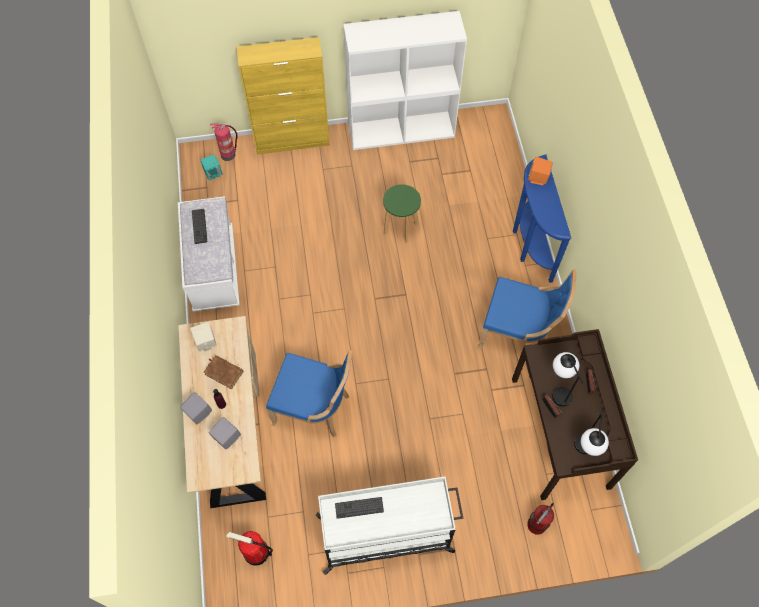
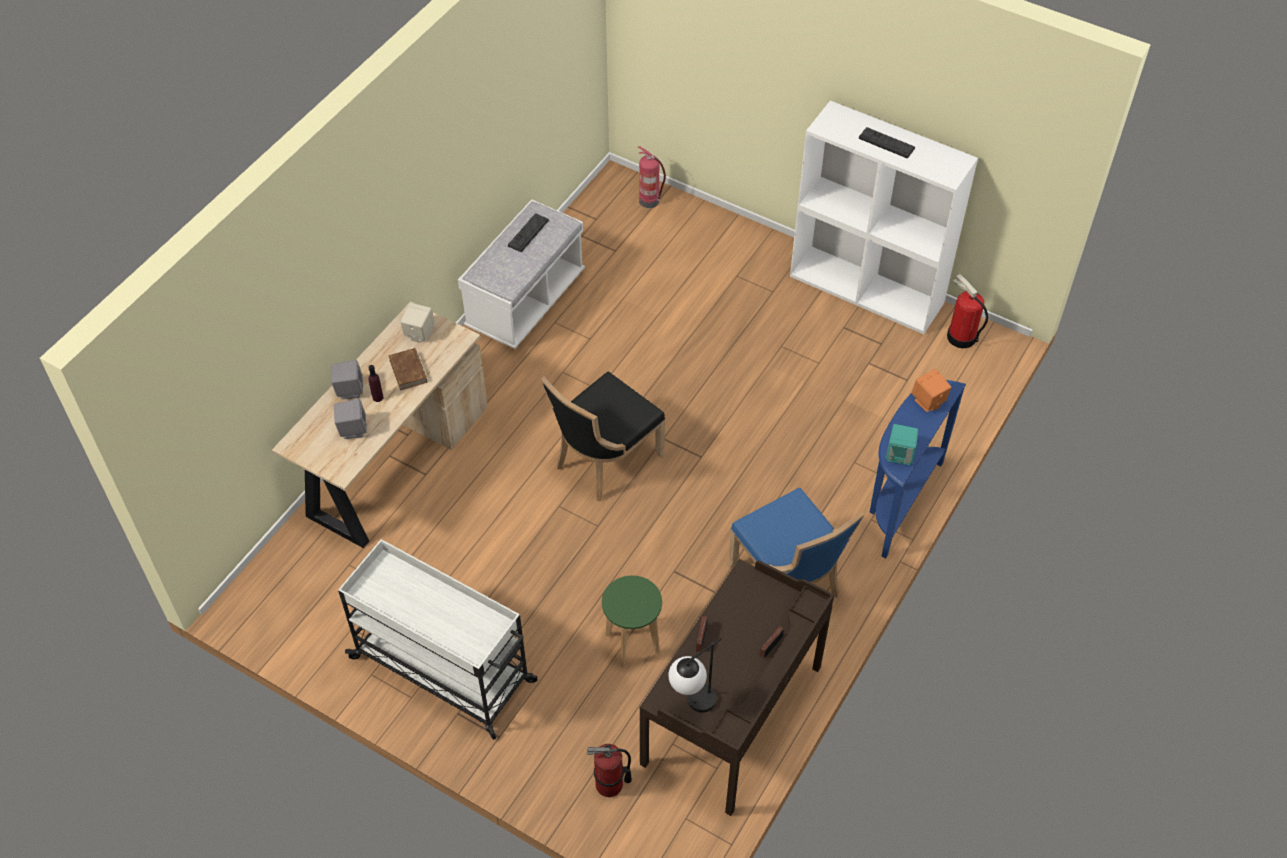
camera: 40 degrees right, 10 degrees down
turquoise speaker [201,155,223,180] -> turquoise speaker moved to [886,424,918,465]
fire extinguisher [226,531,273,566] -> fire extinguisher moved to [947,274,988,348]
yellow cabinet [237,37,330,154] -> none
blue chair [266,350,352,437] -> none
keyboard [335,497,384,519] -> keyboard moved to [859,127,915,158]
green stool [383,184,421,243] -> green stool moved to [602,575,662,667]
table lamp [552,352,583,407] -> none
none -> black chair [541,372,666,501]

